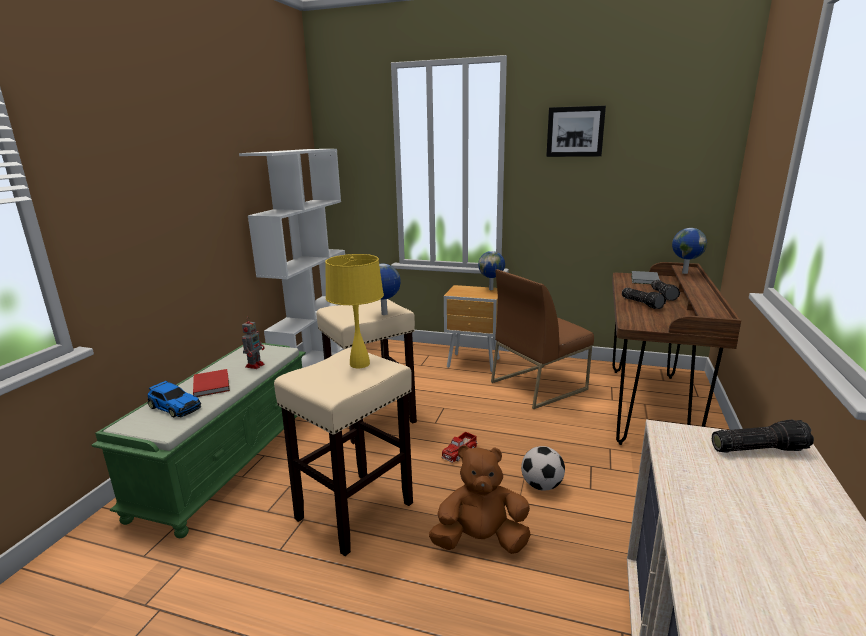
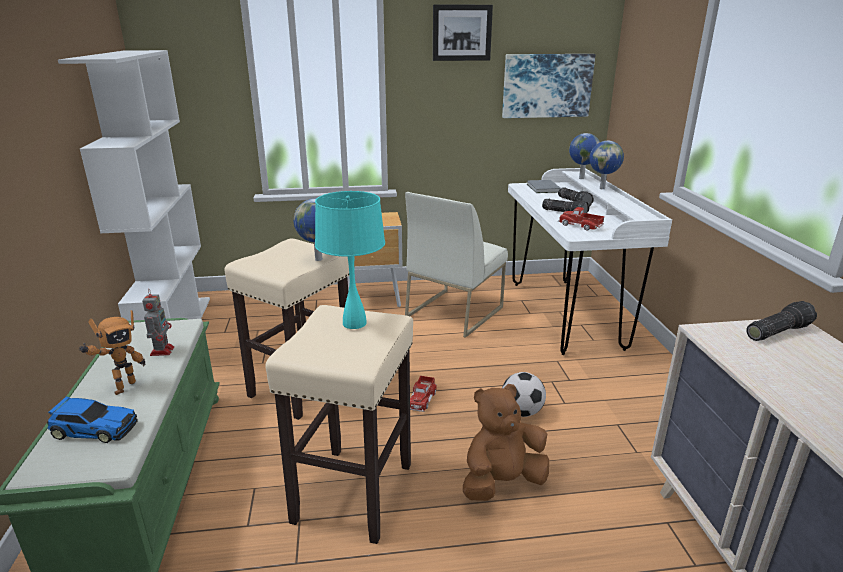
camera: 25 degrees left, 5 degrees up
red book [193,369,230,397] -> toy robot [78,310,145,395]
yellow table lamp [325,254,384,368] -> turquoise table lamp [315,191,385,329]
globe [478,251,505,290] -> globe moved to [589,141,624,189]
brown chair [491,269,594,409] -> white chair [405,192,508,338]
brown desk [612,262,741,445] -> white desk [508,168,672,355]
none -> picture [502,54,596,118]
none -> toy truck [558,207,604,231]

